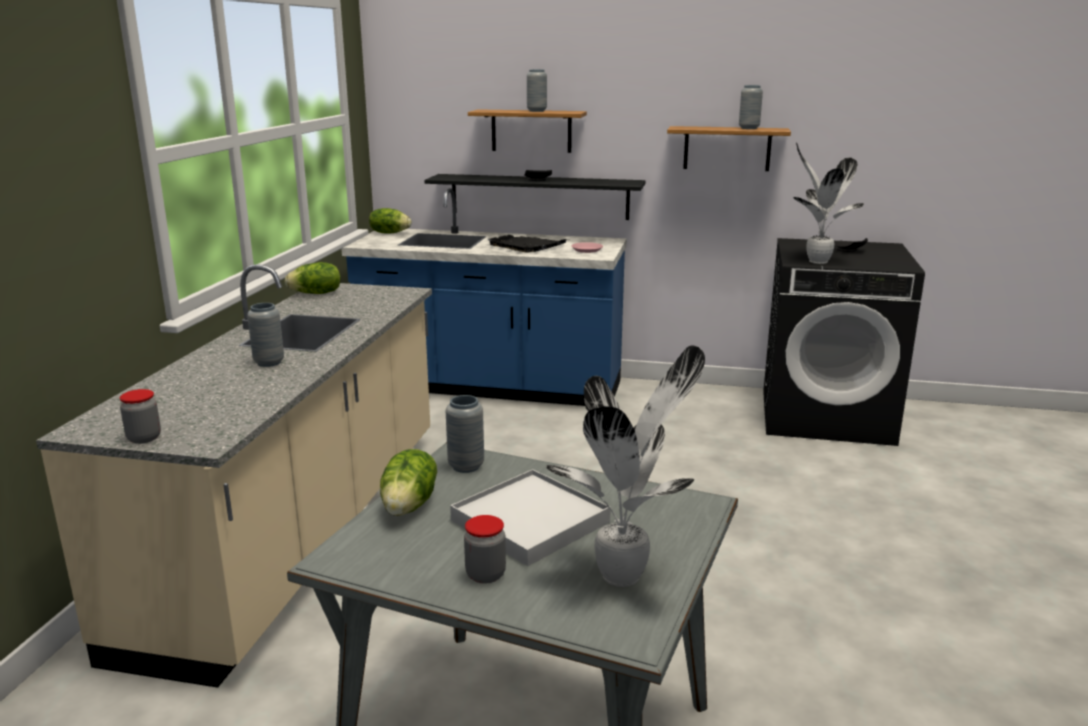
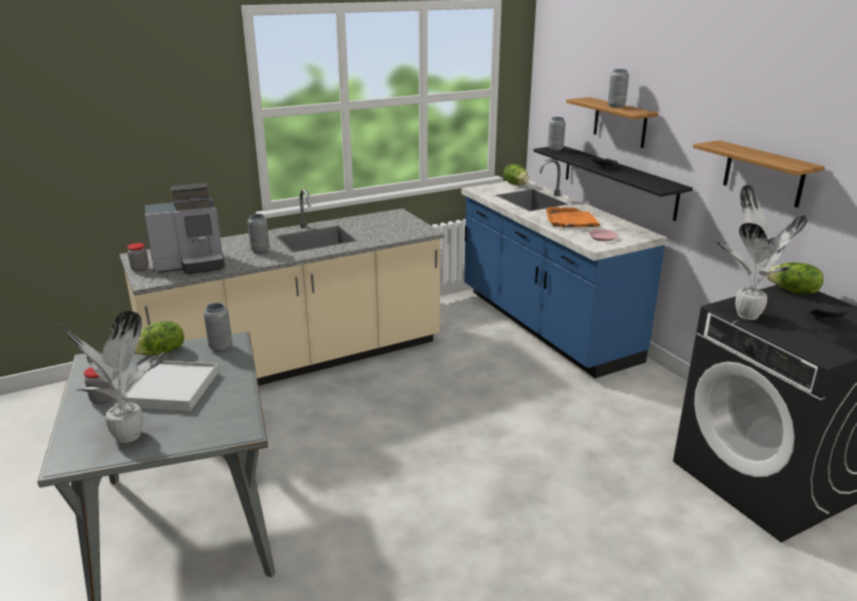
camera: 50 degrees right, 5 degrees up
lettuce [284,262,341,294] -> lettuce moved to [766,262,824,294]
black tray [488,235,568,253] -> orange tray [546,207,600,227]
grey vase [739,85,763,129] -> grey vase moved to [548,117,566,151]
none -> coffee machine [144,183,225,274]

